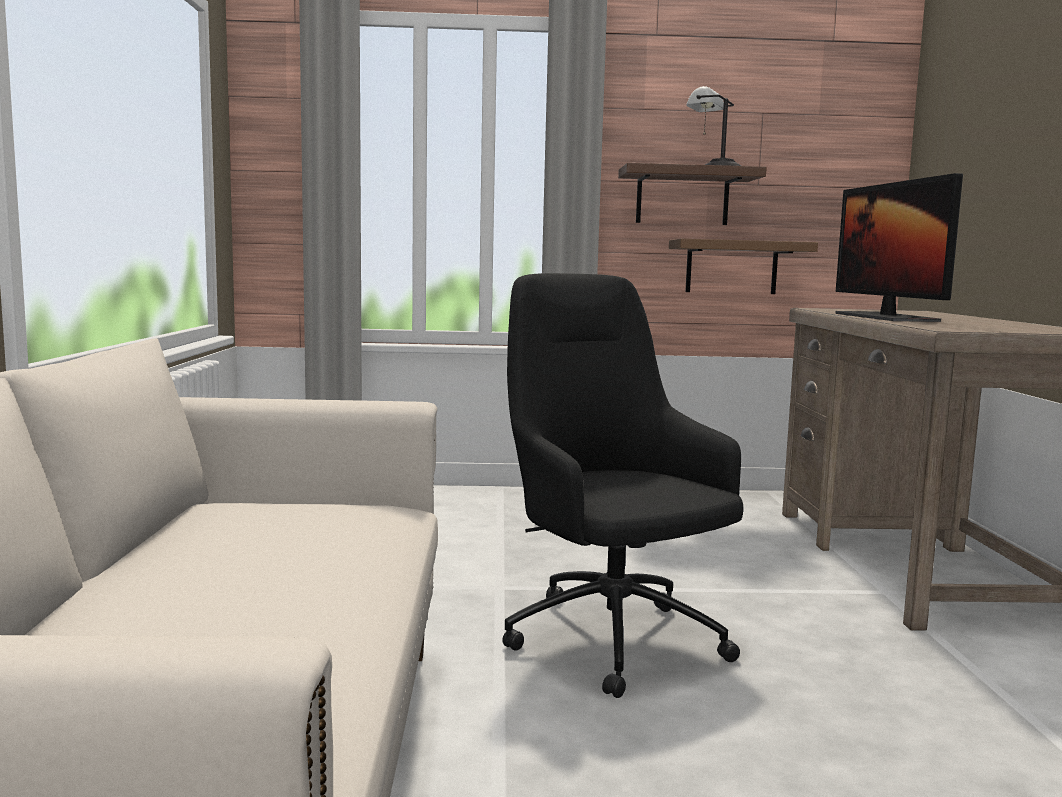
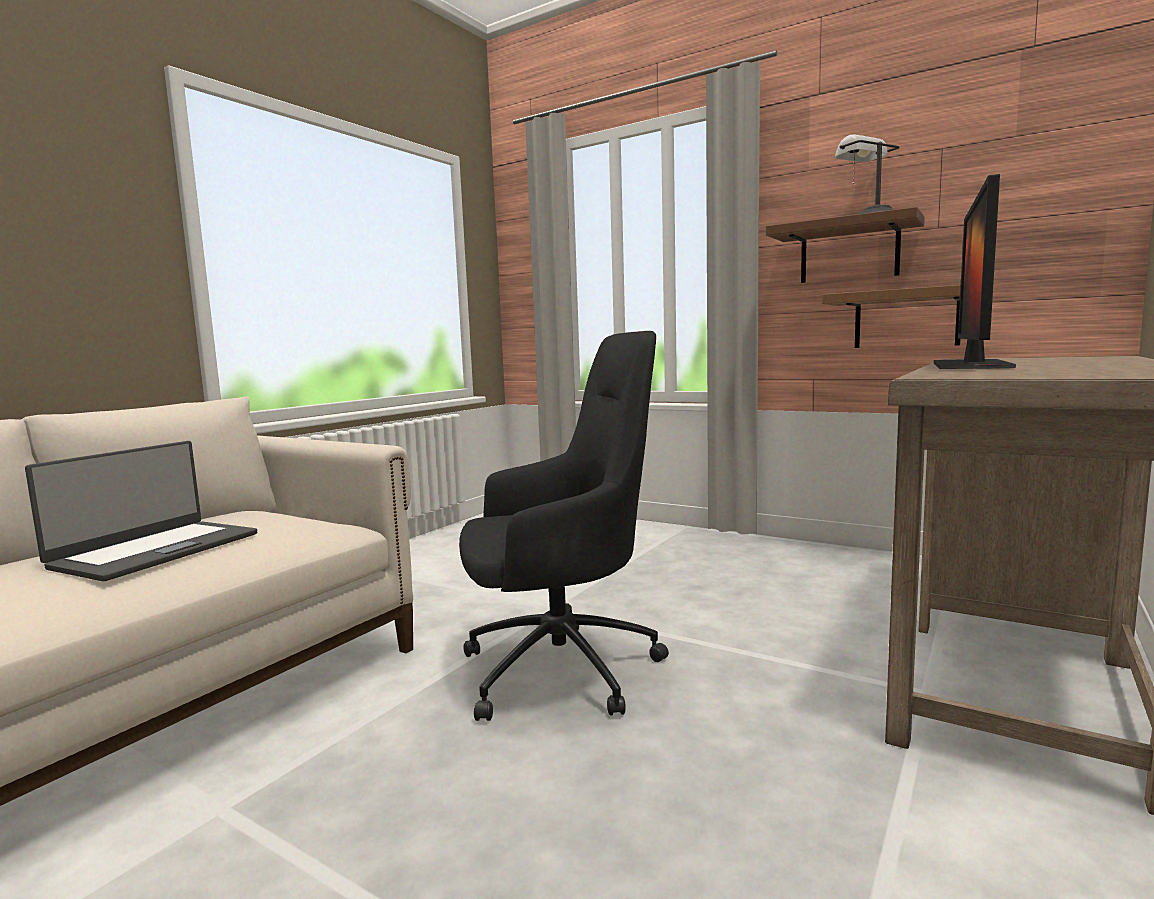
camera: 35 degrees right, 0 degrees up
black office chair [502,273,743,698] -> black office chair turned 75 degrees clockwise [459,331,669,721]
none -> laptop [25,441,257,581]

